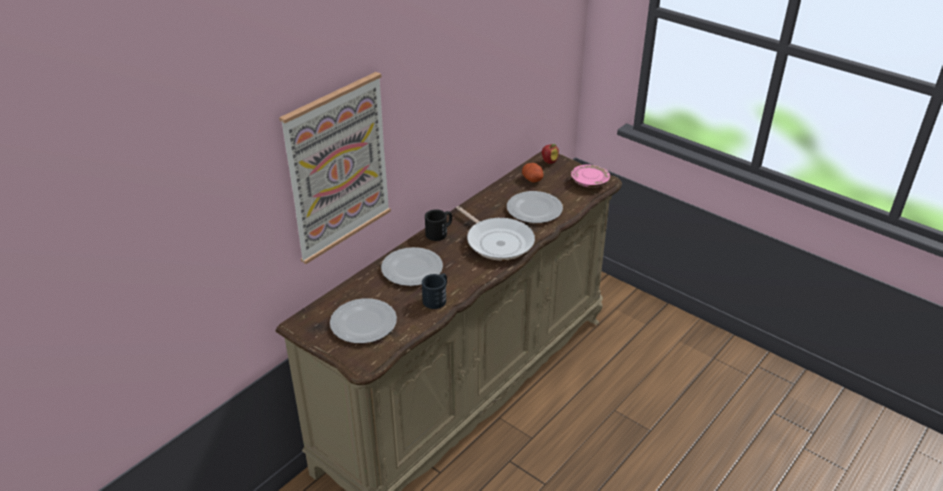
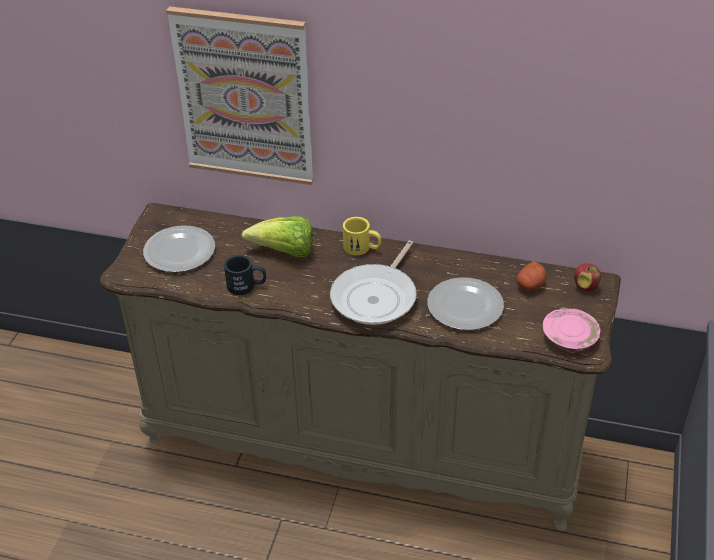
camera: 65 degrees right, 5 degrees up
plate [381,247,443,286] -> lettuce [241,216,313,257]
black mug [425,209,452,241] -> yellow mug [343,217,381,256]

